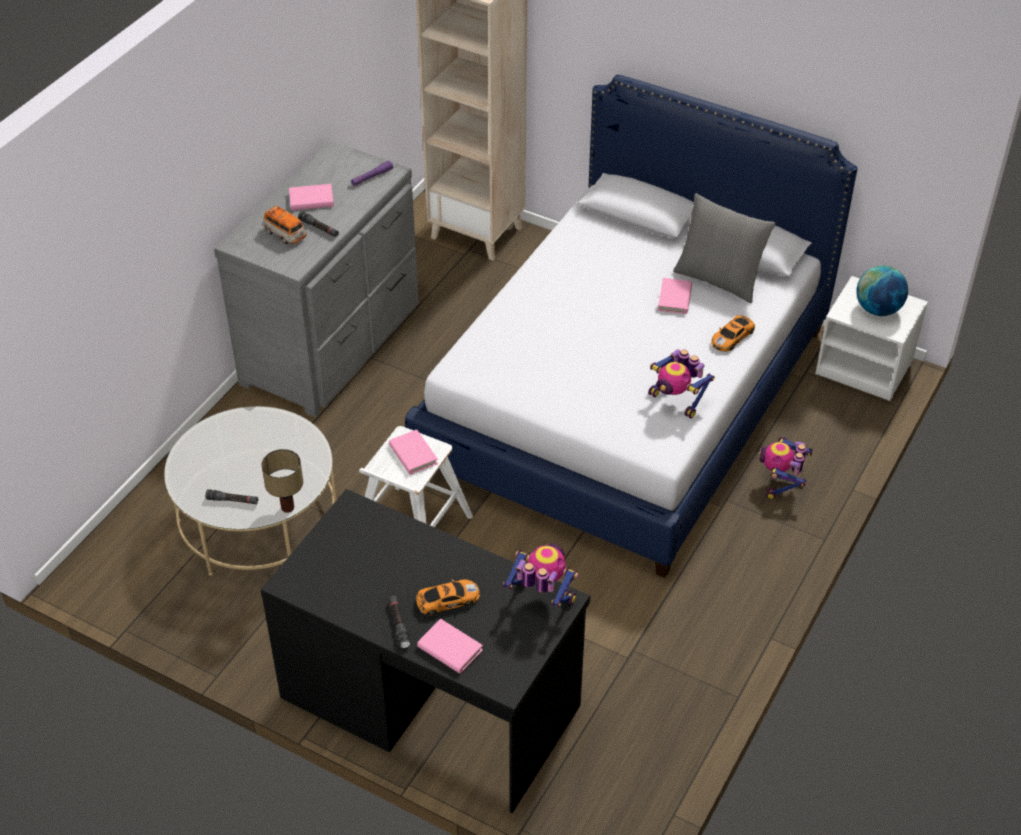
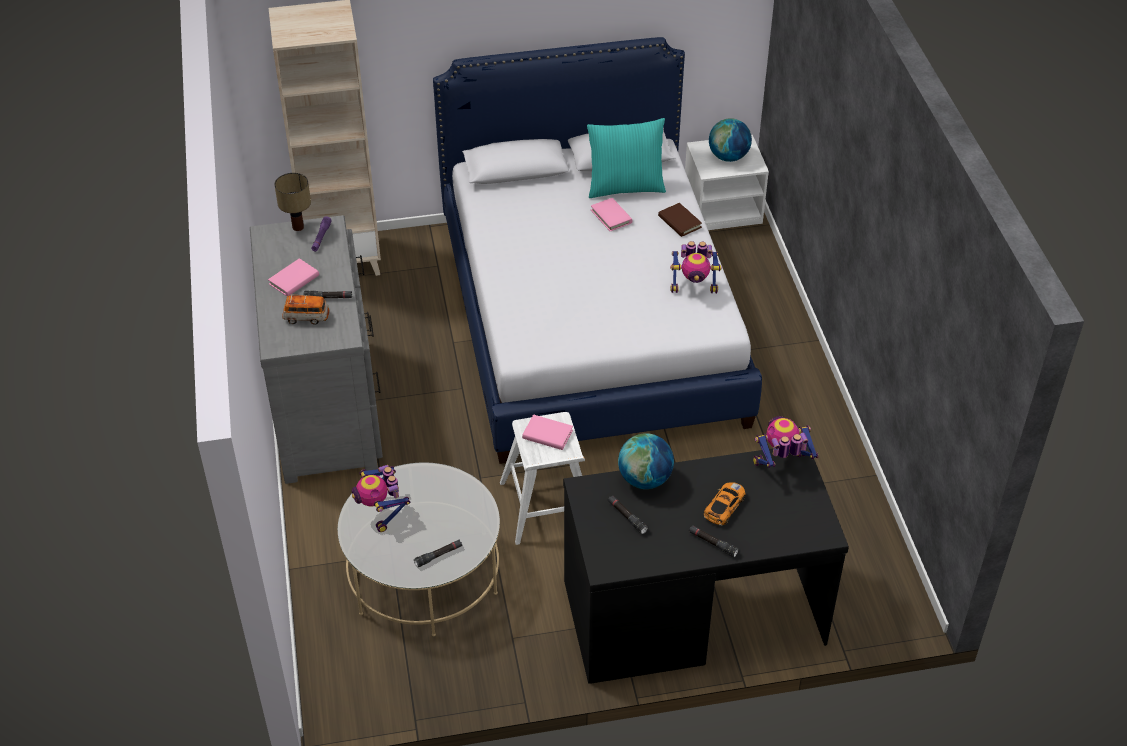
camera: 40 degrees left, 0 degrees up
table lamp [261,449,303,513] -> table lamp moved to [274,173,311,231]
pink book [417,619,483,674] -> none
grey pillow [673,193,776,304] -> turquoise pillow [587,118,666,198]
toy car [711,315,755,352] -> brown book [658,203,702,237]
toy robot [759,437,813,499] -> toy robot moved to [352,465,410,532]
none -> black flashlight [608,495,648,534]
none -> globe [618,433,674,489]

